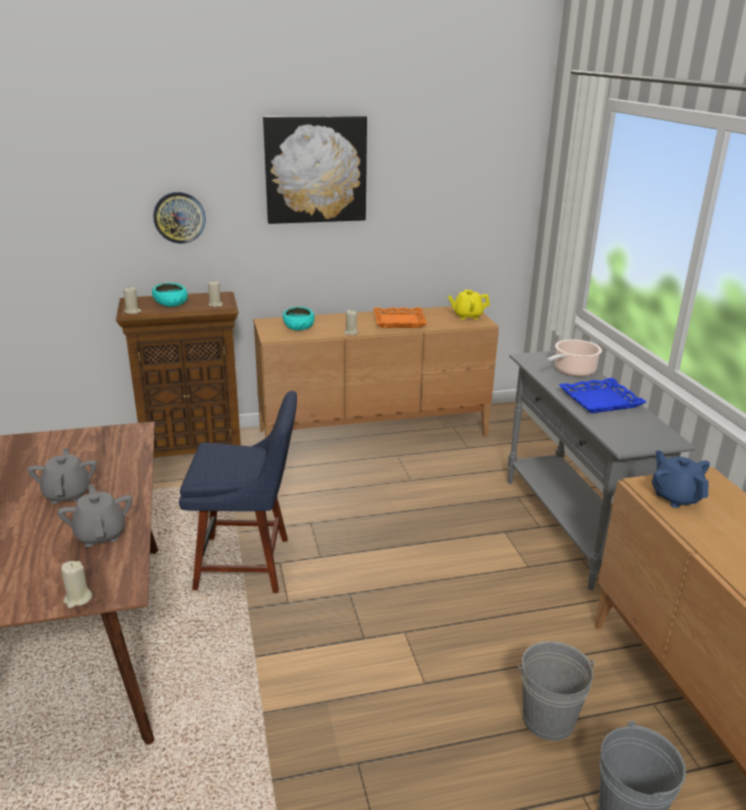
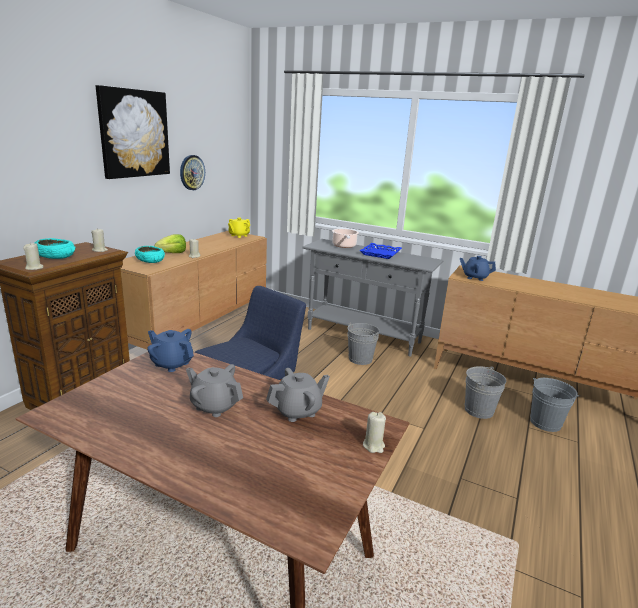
camera: 50 degrees left, 5 degrees down
grey teapot [57,484,133,547] -> grey teapot turned 135 degrees clockwise [266,368,330,422]
wall clock [153,192,206,244] -> wall clock moved to [180,155,205,190]
orange tray [373,307,427,328] -> none
none -> blue teapot [147,329,194,372]
none -> lettuce [154,234,186,253]
none -> grey bucket [347,322,380,365]

